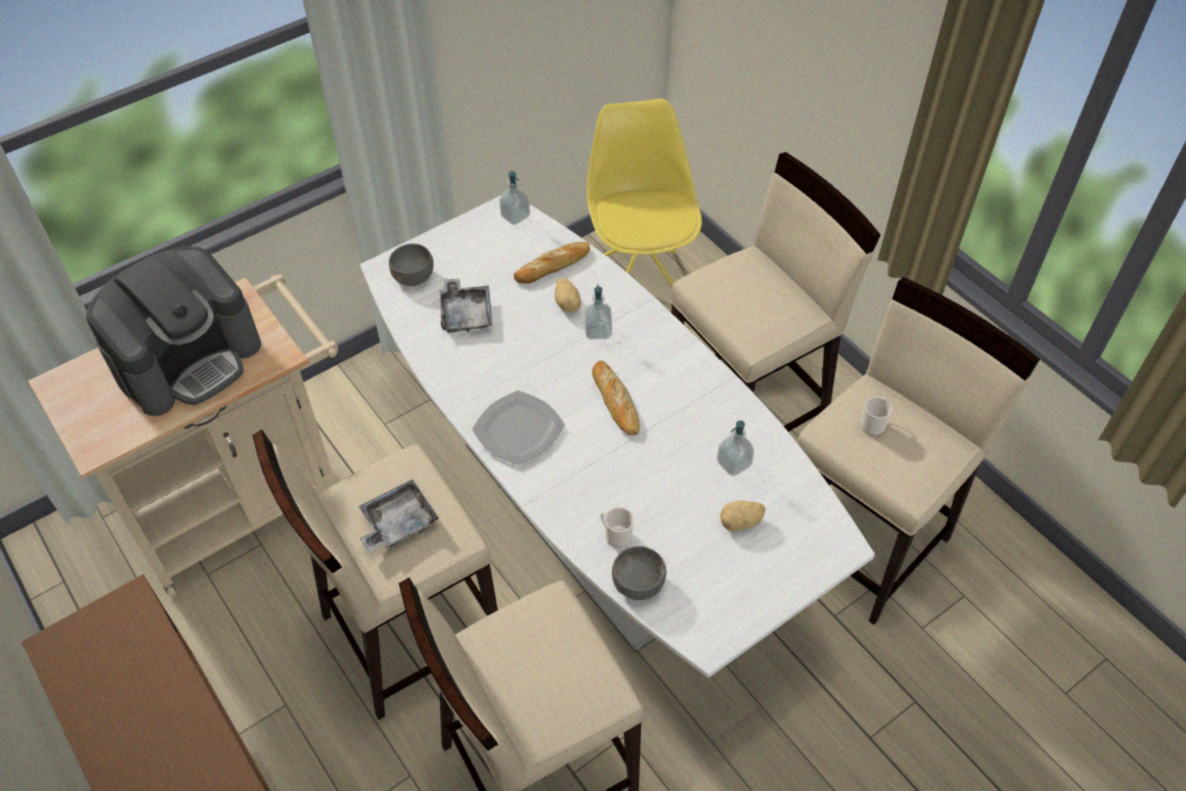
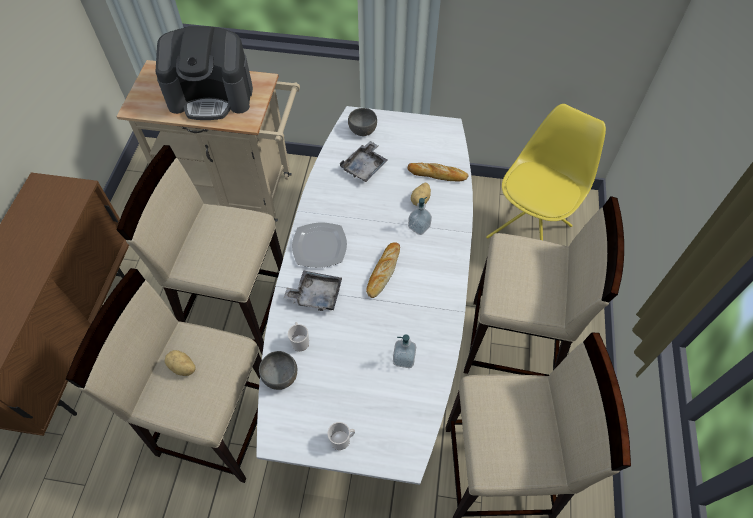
camera: 45 degrees right, 5 degrees up
grey tray [359,479,439,552] -> grey tray moved to [284,270,342,311]
soap dispenser [499,171,530,225] -> none
potato [720,501,765,531] -> potato moved to [165,350,196,376]
mug [861,396,892,435] -> mug moved to [328,422,355,450]

